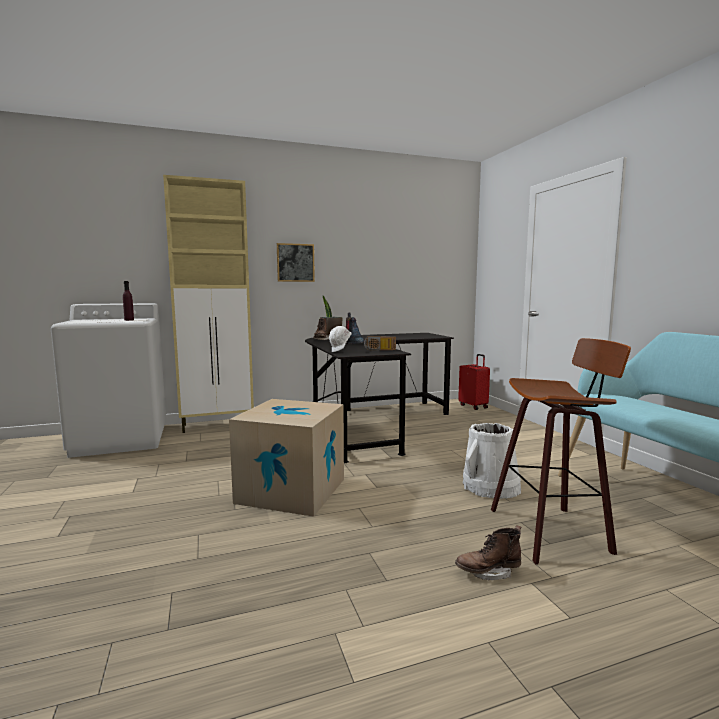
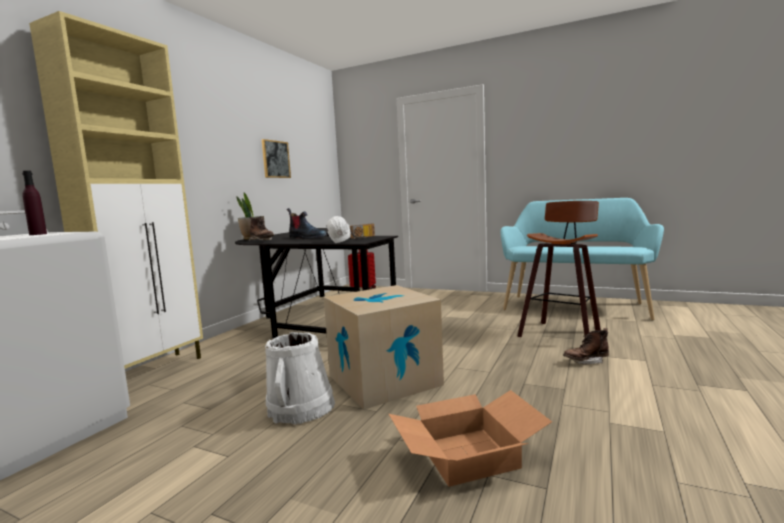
camera: 45 degrees left, 0 degrees up
picture [277,243,315,282] -> picture moved to [262,139,291,178]
brown boot [455,525,522,580] -> brown boot turned 45 degrees clockwise [563,328,609,365]
white bucket [463,423,521,499] -> white bucket moved to [265,332,335,424]
none -> cardboard box [389,390,552,487]

